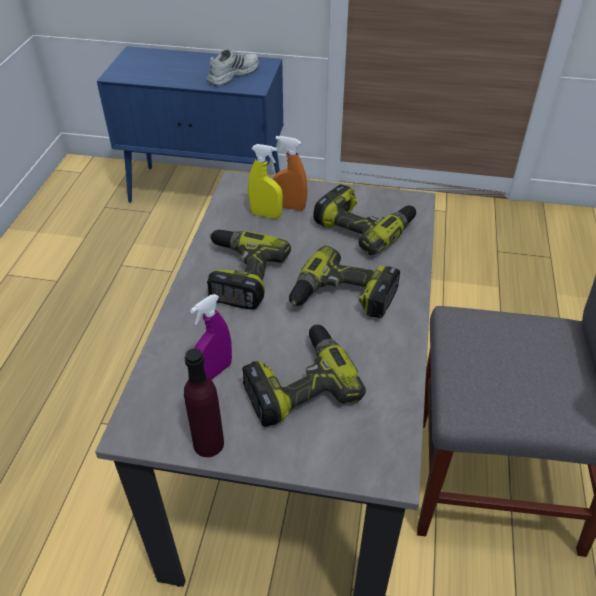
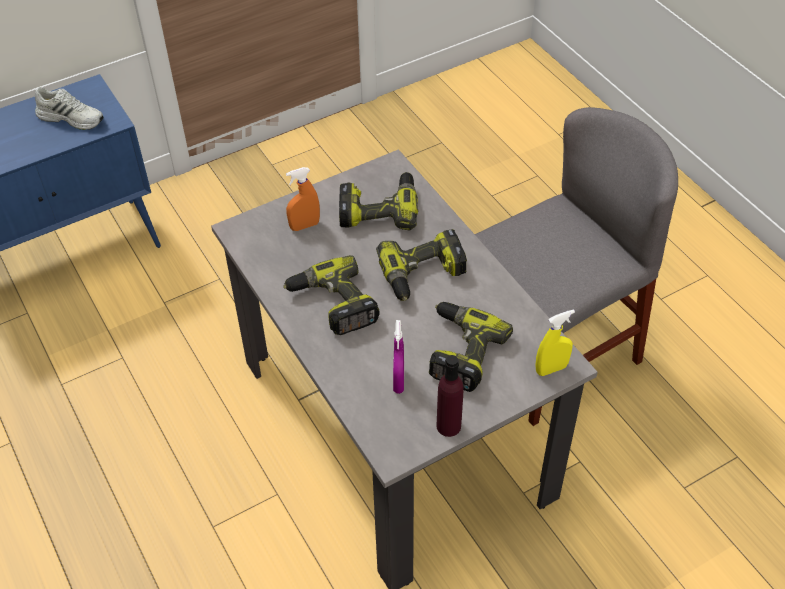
camera: 40 degrees left, 5 degrees up
white shoe [207,49,259,86] -> white shoe turned 105 degrees clockwise [35,87,104,130]
yellow spray bottle [248,144,283,219] -> yellow spray bottle moved to [535,309,575,376]

